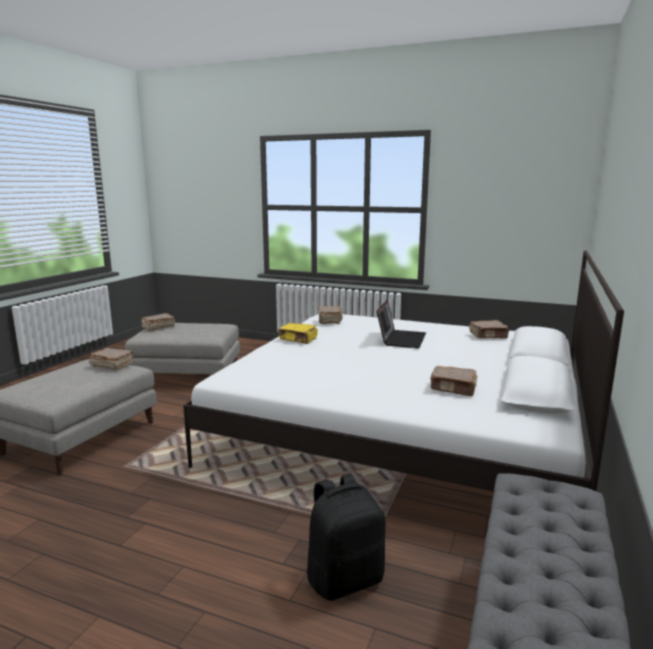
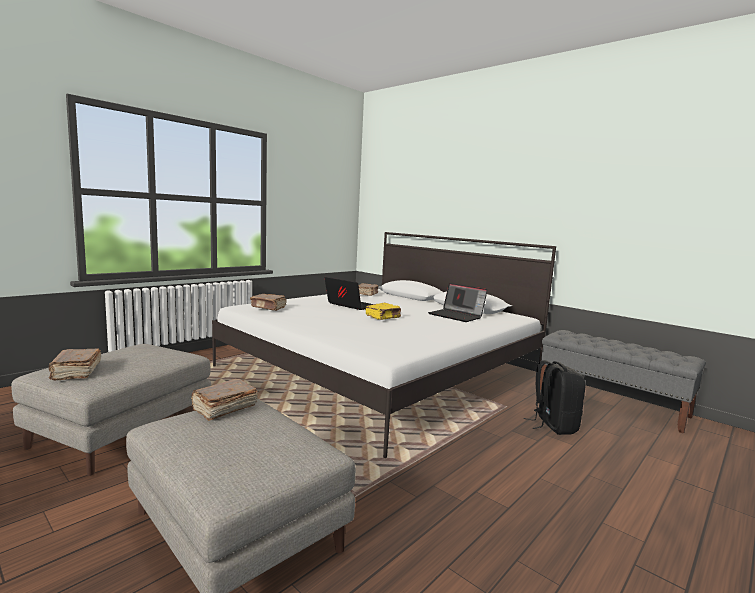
camera: 70 degrees left, 5 degrees down
yellow book [278,323,318,344] -> yellow book moved to [366,303,401,320]
brown book [430,366,478,396] -> laptop [428,283,488,322]

